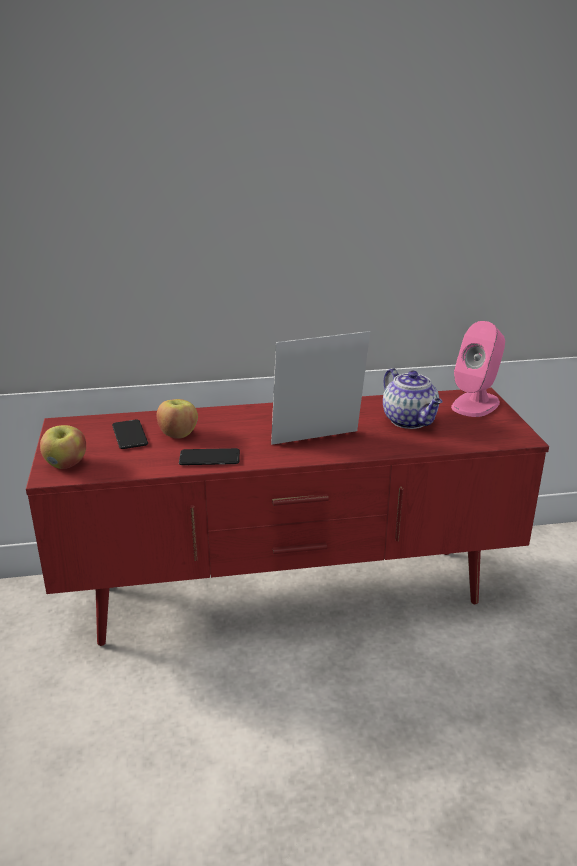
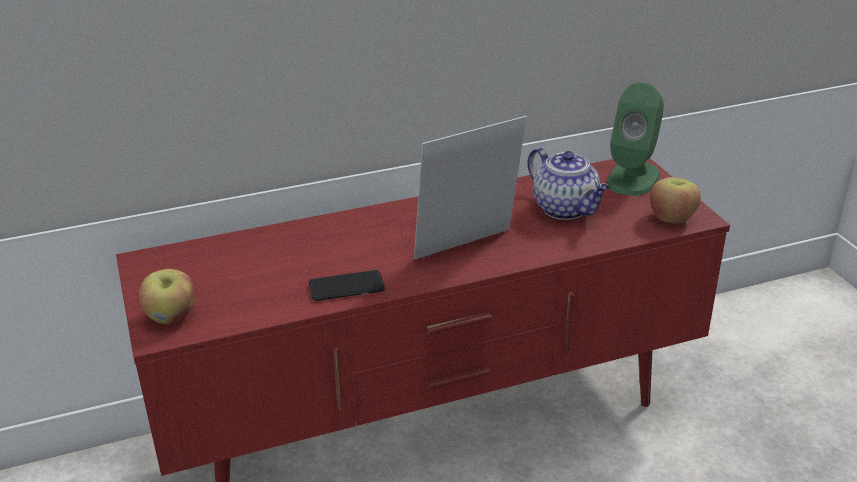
camera: 10 degrees left, 5 degrees up
phone [112,420,148,449] -> none
apple [157,399,198,439] -> apple moved to [650,177,701,224]
pink speaker [451,321,505,417] -> green speaker [607,82,664,196]

